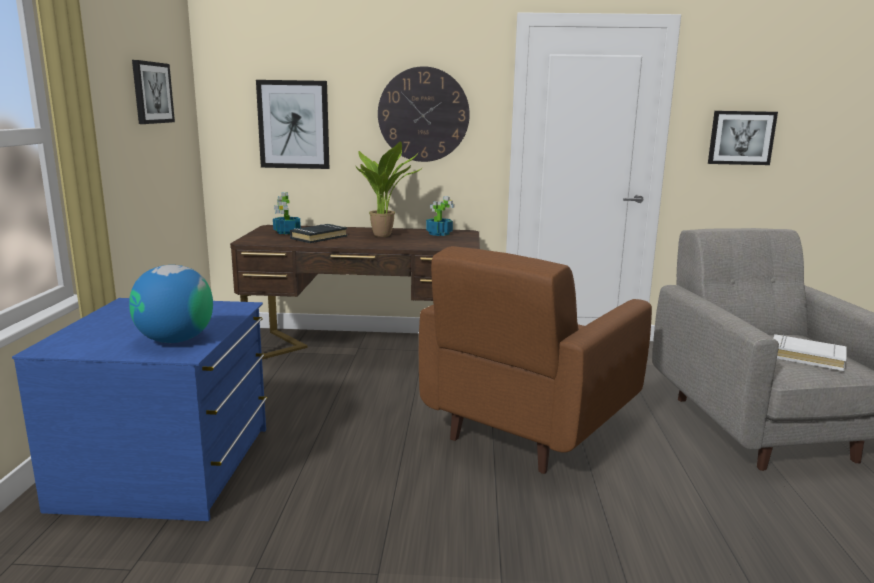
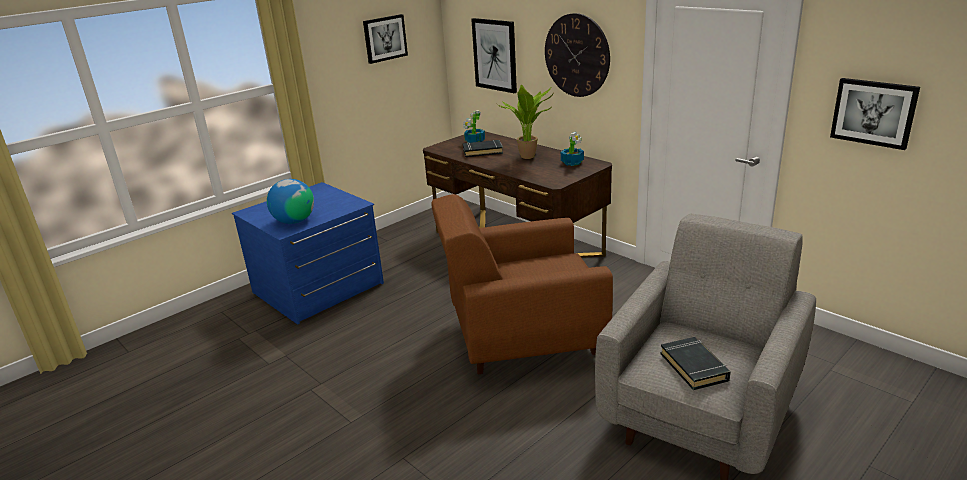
camera: 45 degrees right, 10 degrees up
white book [774,334,847,371] -> black book [660,337,731,390]

